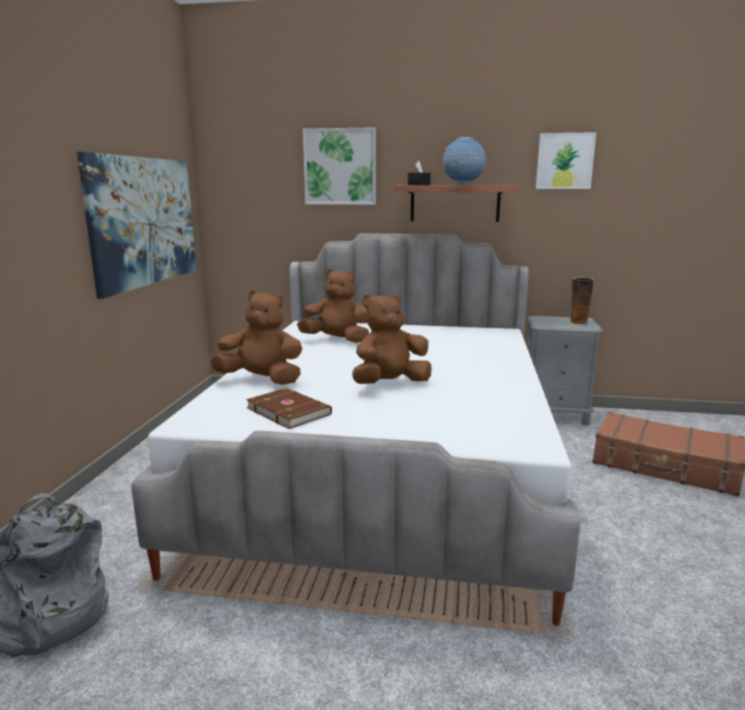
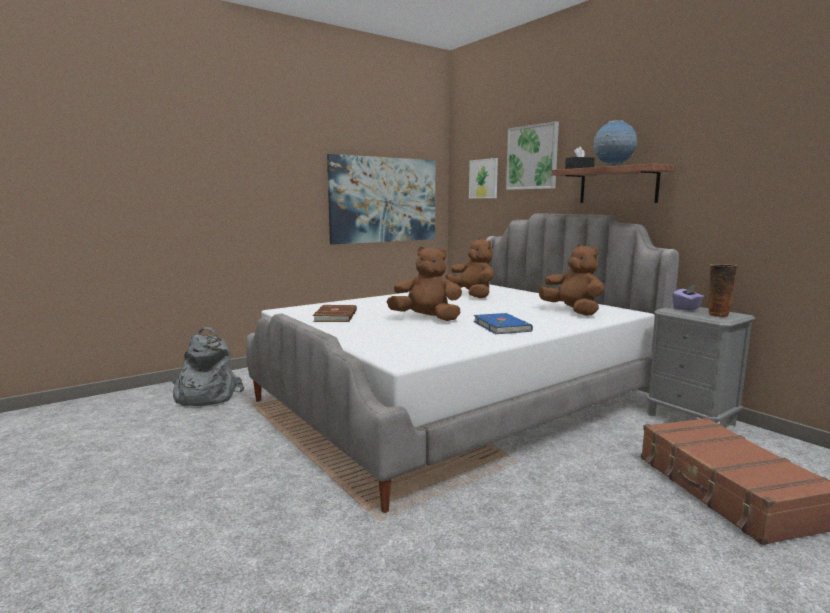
camera: 45 degrees right, 5 degrees down
brown plush toy [210,290,302,385] -> brown plush toy moved to [539,244,604,316]
picture [536,132,596,189] -> picture moved to [469,158,498,198]
none -> blue book [474,313,533,334]
none -> purple tissue box [672,285,704,311]

